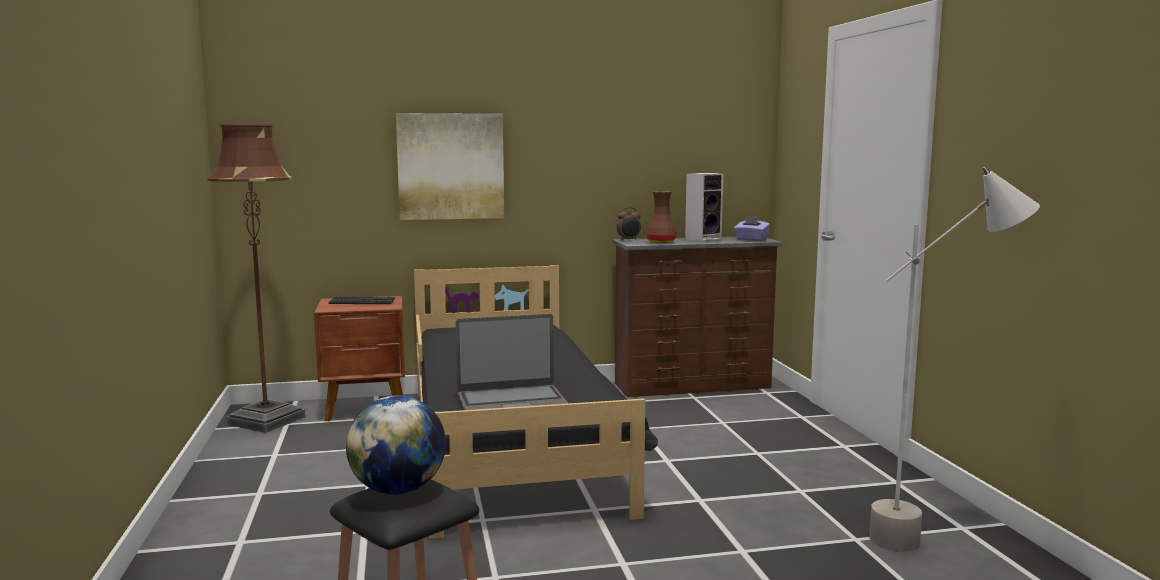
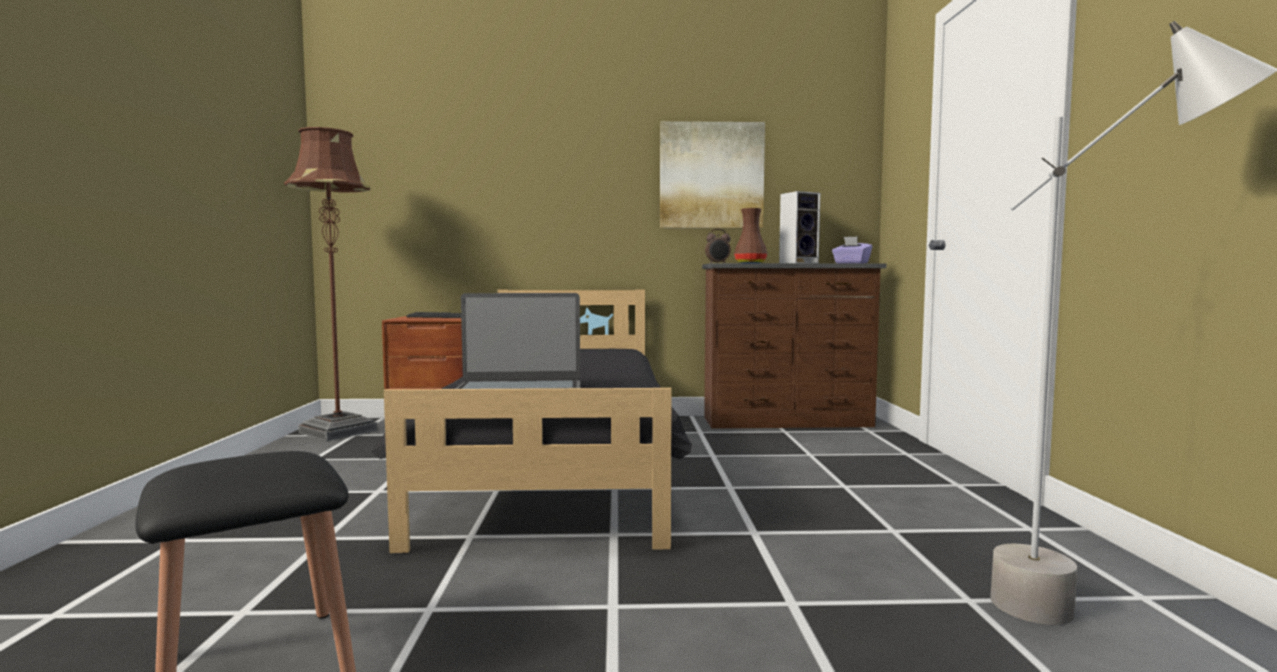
camera: 10 degrees right, 5 degrees down
globe [346,395,446,495] -> none
picture [396,113,504,220] -> picture moved to [660,121,765,228]

